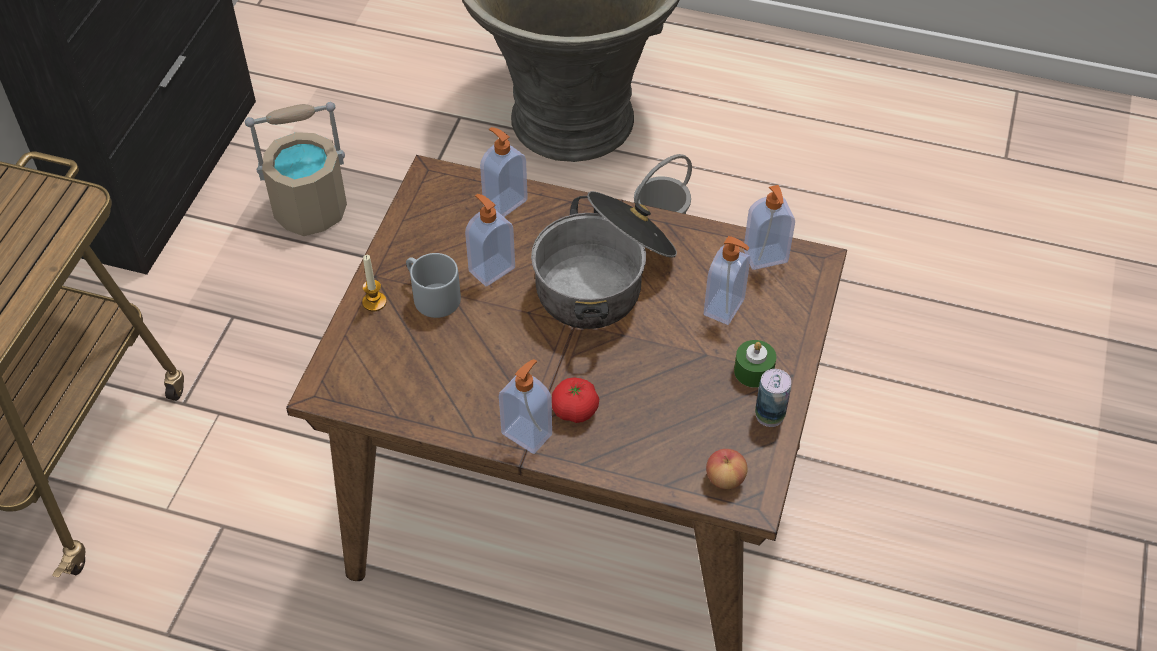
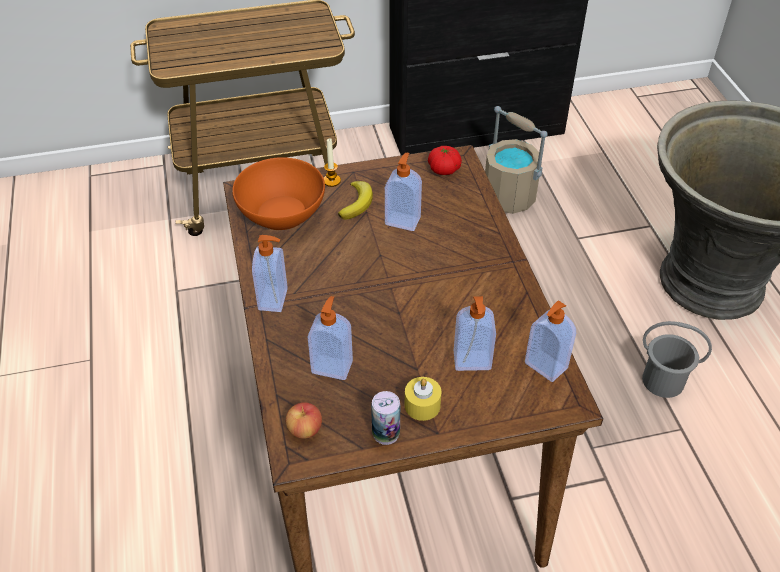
camera: 60 degrees right, 5 degrees down
grey mug [406,253,461,318] -> banana [338,181,373,219]
soap dispenser [480,127,528,217] -> soap dispenser moved to [308,296,353,380]
cooking pot [531,191,677,329] -> none
tomato [552,377,599,423] -> tomato moved to [428,146,462,175]
green candle [734,340,776,388] -> yellow candle [405,377,441,421]
none -> orange bowl [232,157,325,230]

